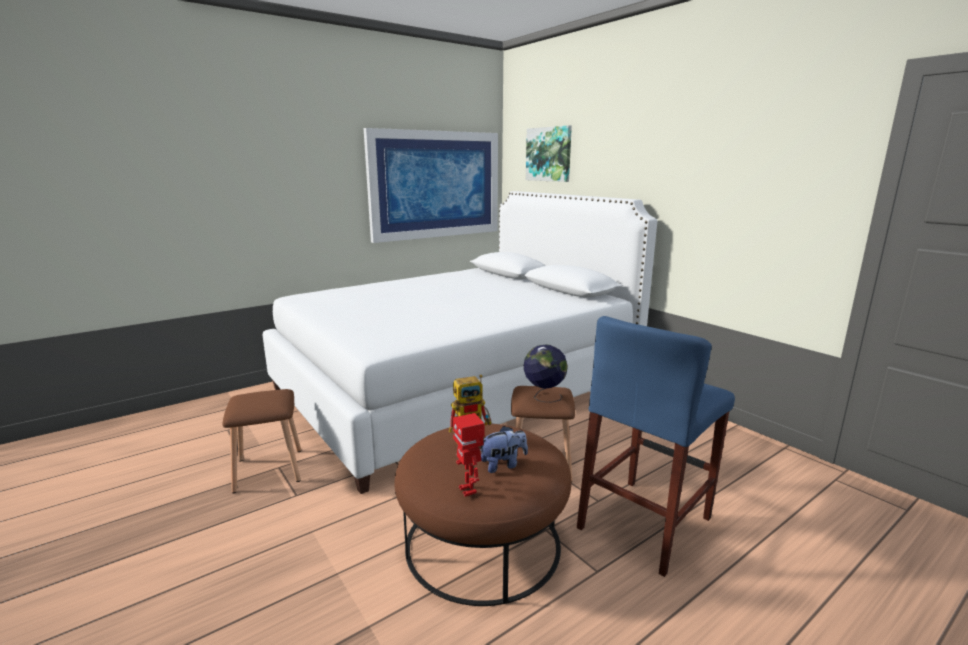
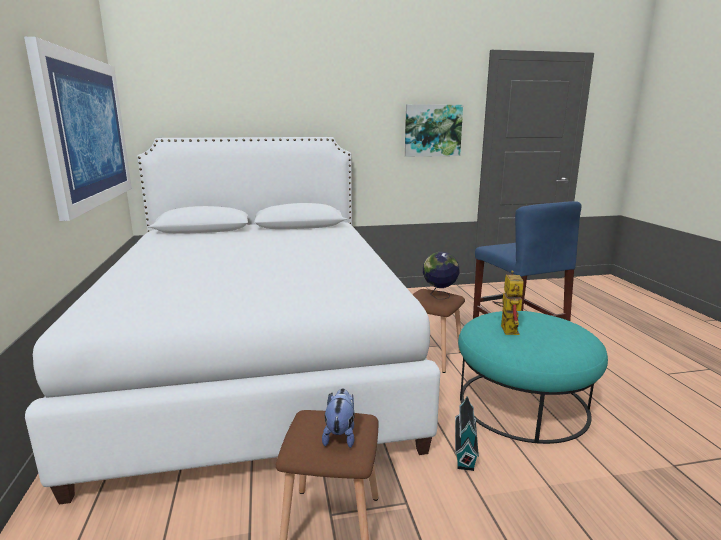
camera: 65 degrees left, 0 degrees up
brown ottoman [394,423,571,606] -> turquoise ottoman [458,311,608,444]
toy robot [453,413,484,497] -> none
plush toy [481,426,528,473] -> plush toy moved to [322,388,355,448]
picture [526,125,572,182] -> picture moved to [405,104,463,157]
none -> toy house [455,396,479,471]

